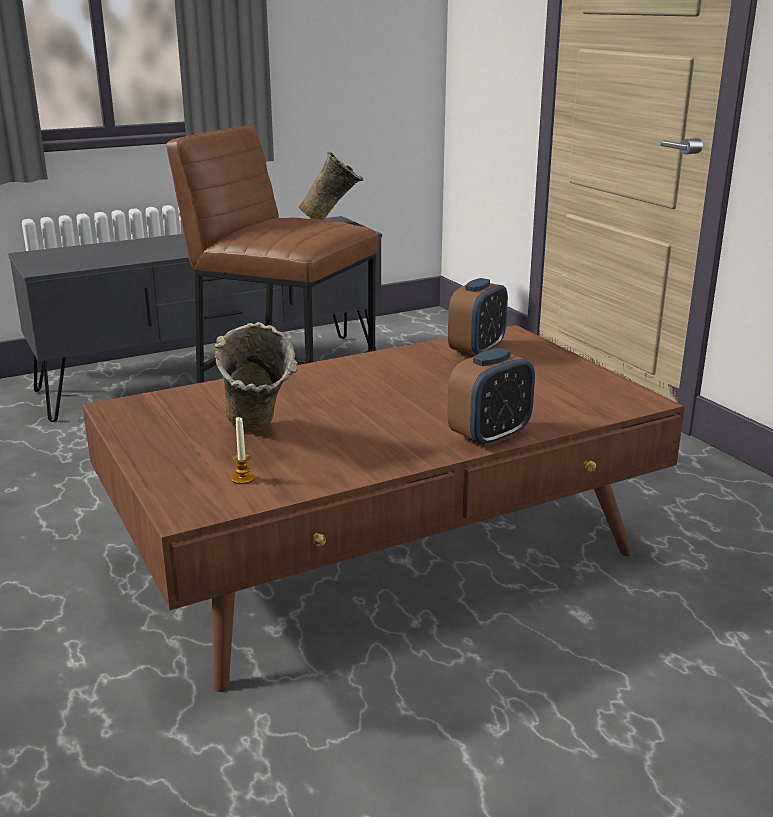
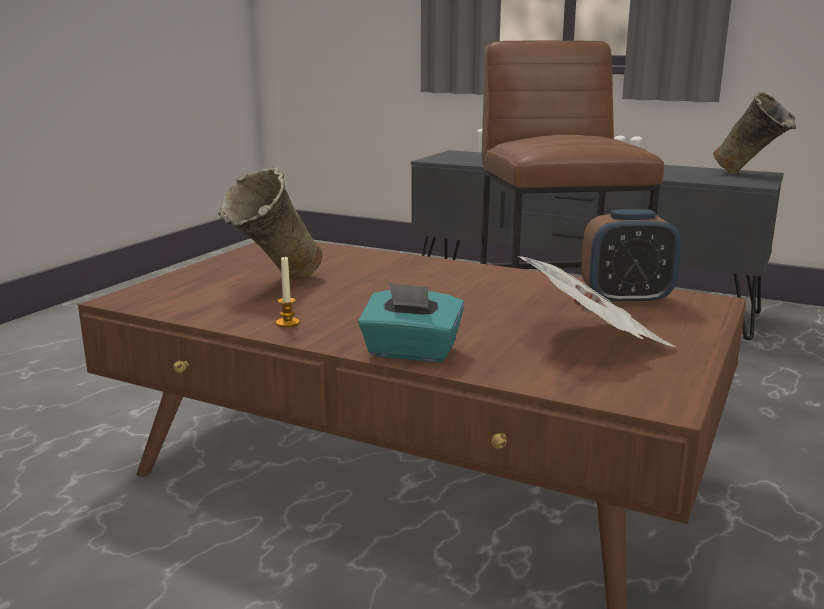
camera: 55 degrees right, 5 degrees down
candle [231,417,255,484] -> candle moved to [276,255,300,327]
alarm clock [447,348,535,448] -> turquoise tissue box [358,282,464,362]
none -> newspaper [518,256,676,347]

